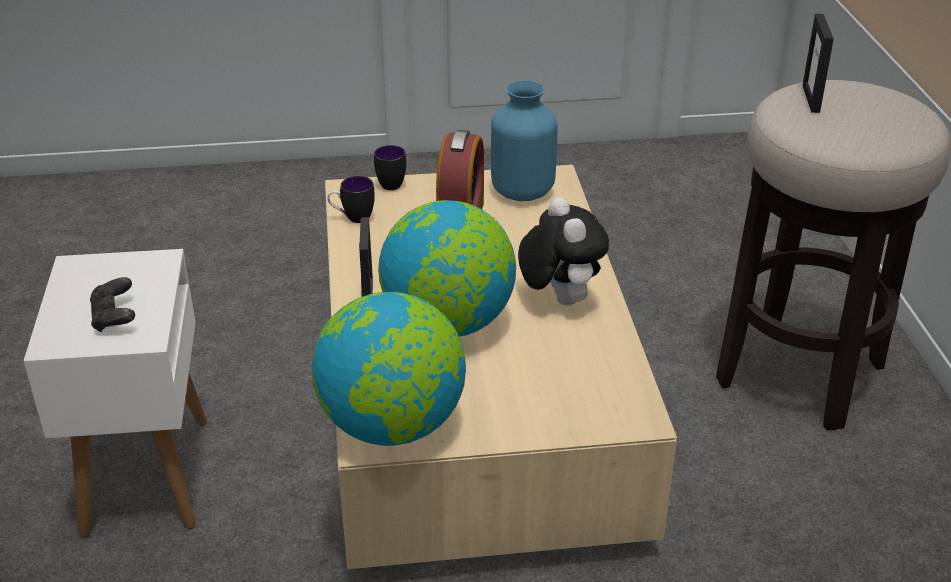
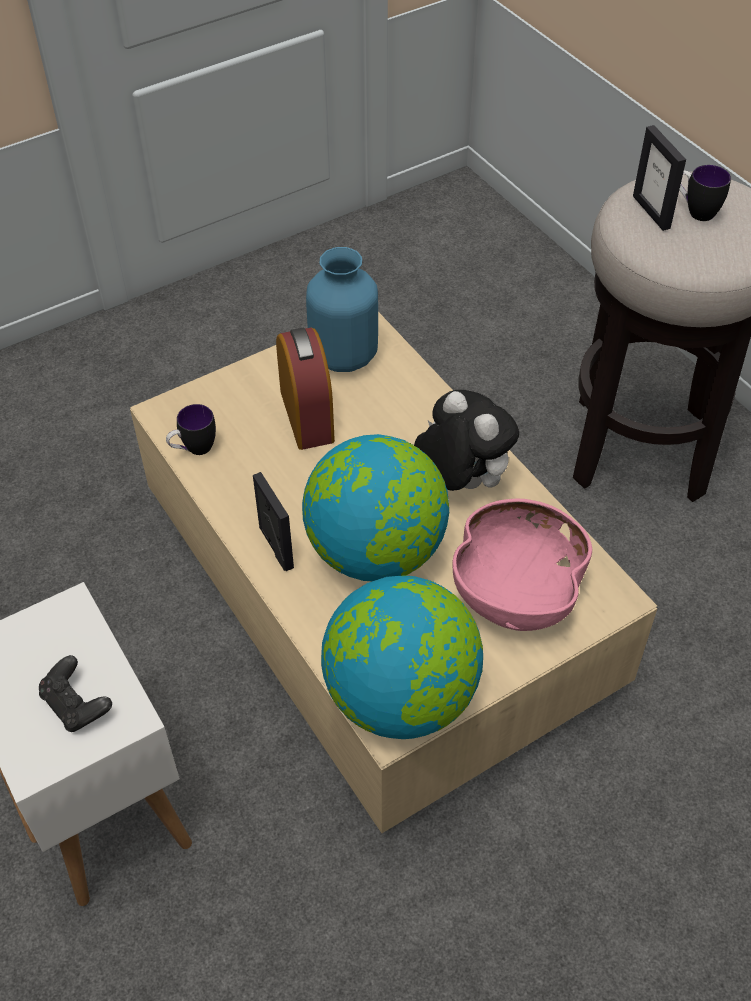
camera: 25 degrees left, 15 degrees up
mug [374,145,406,190] -> mug moved to [679,165,731,221]
none -> pink bowl [452,499,592,631]

